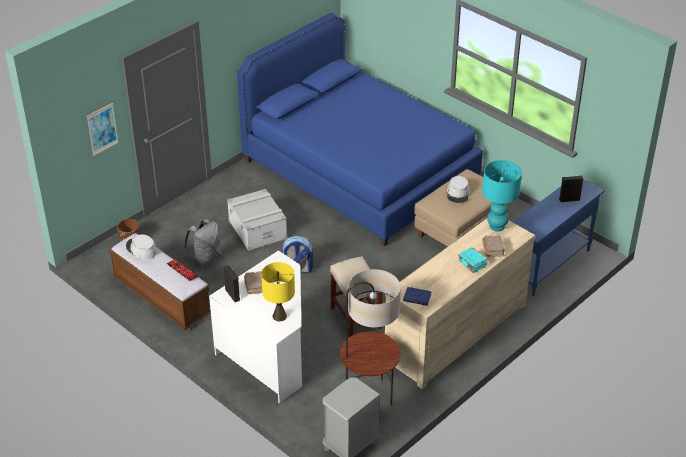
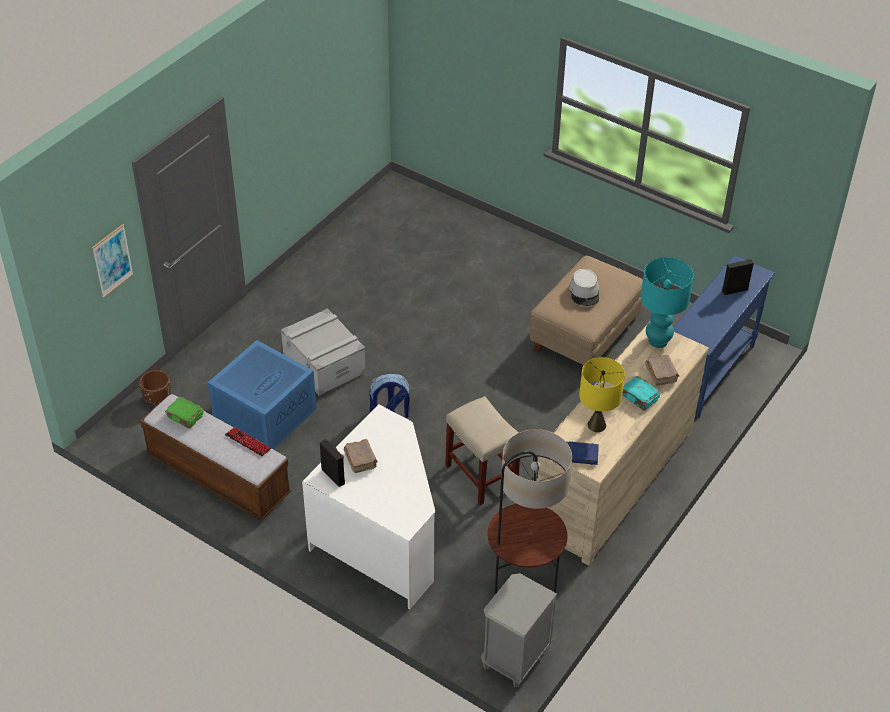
camera: 10 degrees left, 5 degrees up
grey hat [126,234,157,259] -> green book [165,397,204,429]
grey backpack [184,219,221,266] -> blue storage box [208,340,316,449]
blue bed [237,13,483,247] -> none
yellow table lamp [261,262,295,321] -> yellow table lamp moved to [579,357,625,432]

